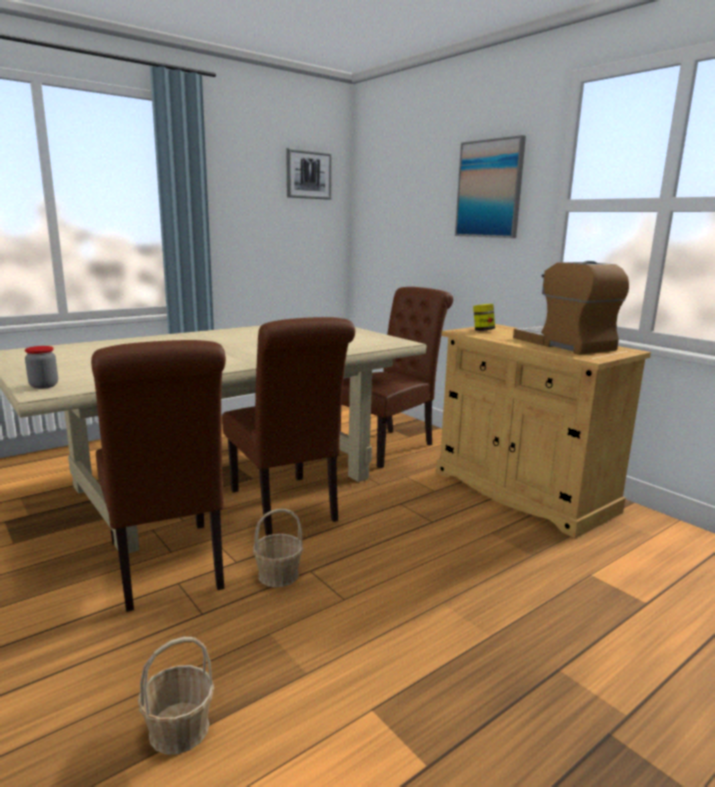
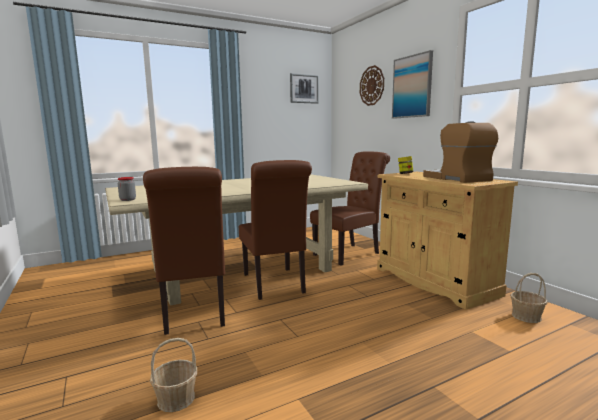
camera: 10 degrees right, 5 degrees down
basket [253,509,303,587] -> basket moved to [510,273,548,323]
none -> wall clock [360,65,384,106]

